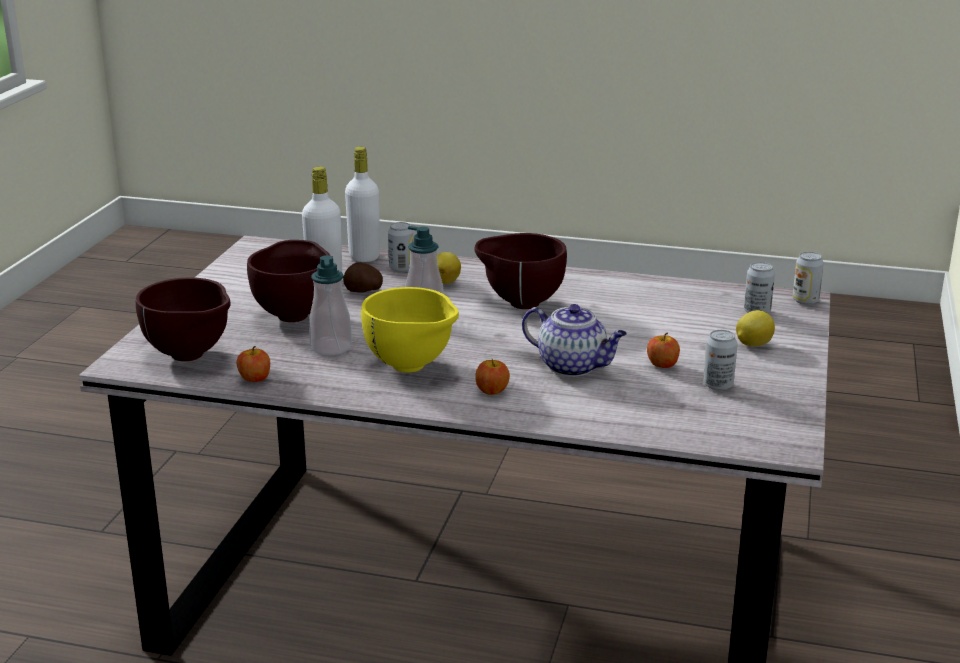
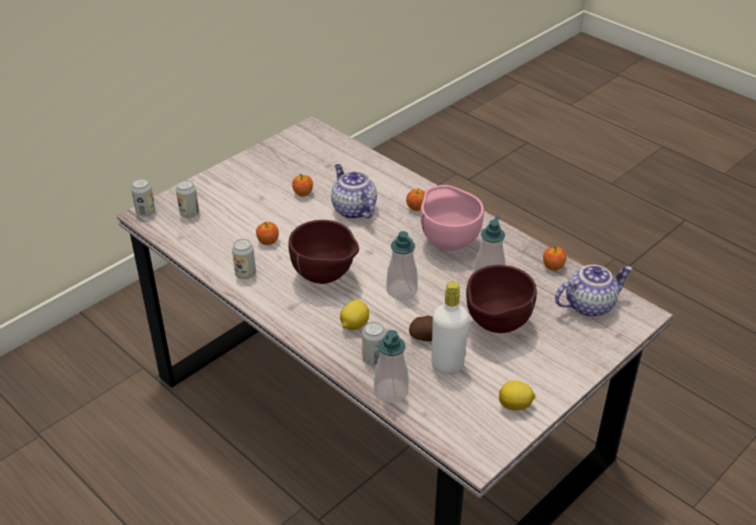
camera: 150 degrees left, 15 degrees up
brown bowl [136,277,231,361] -> teapot [555,265,633,317]
white bottle [345,147,380,262] -> soap dispenser [374,330,409,403]
yellow bowl [361,287,459,373] -> pink bowl [420,185,484,251]
can [703,330,738,391] -> can moved to [232,239,256,279]
lemon [736,310,775,347] -> lemon moved to [499,381,536,411]
none -> apple [256,222,279,245]

